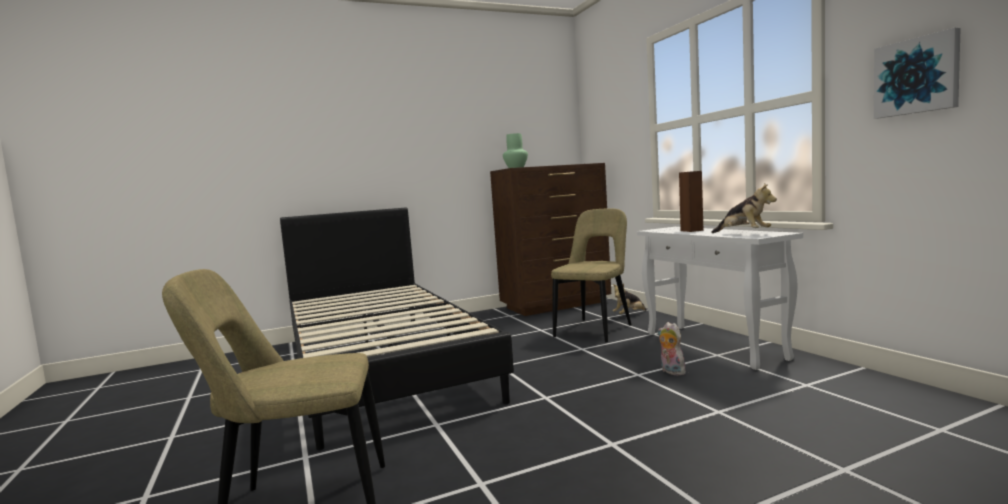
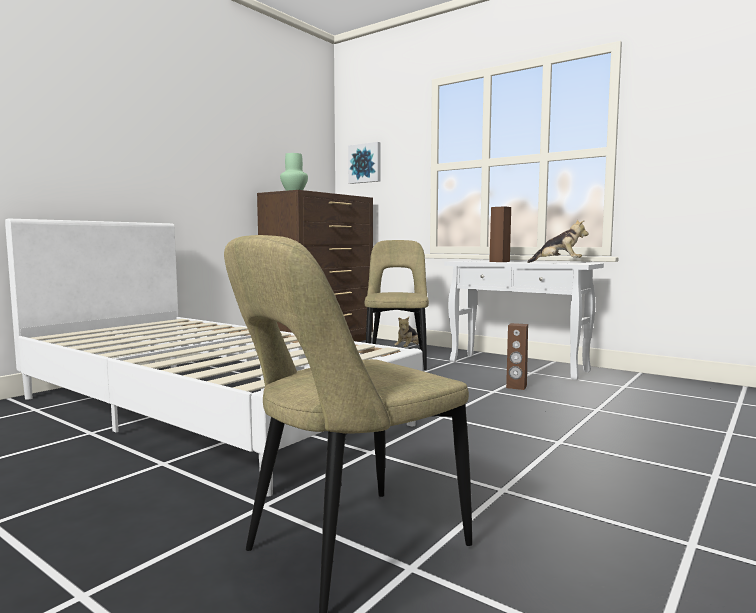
camera: 30 degrees left, 0 degrees up
black bed [280,207,514,450] -> white bed [5,218,423,497]
plush toy [658,322,686,375] -> brown speaker [506,323,528,390]
picture [874,28,961,119] -> picture moved to [348,142,381,184]

